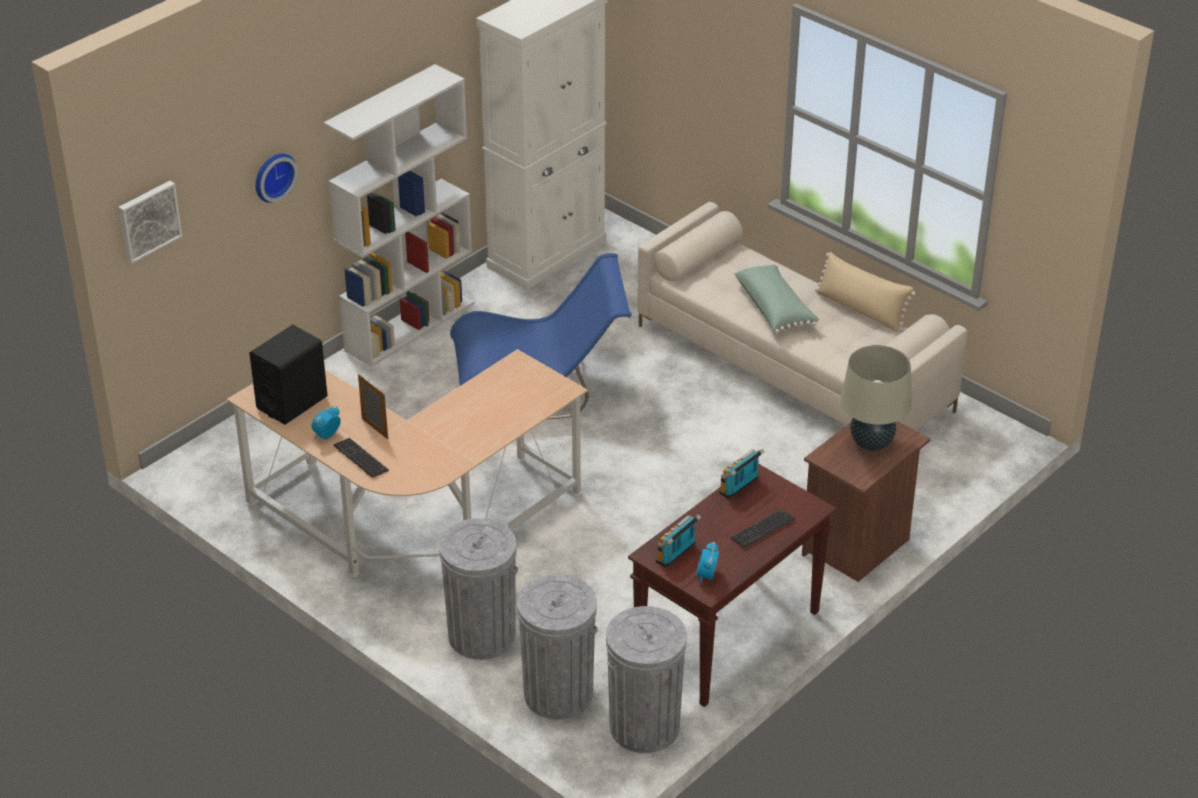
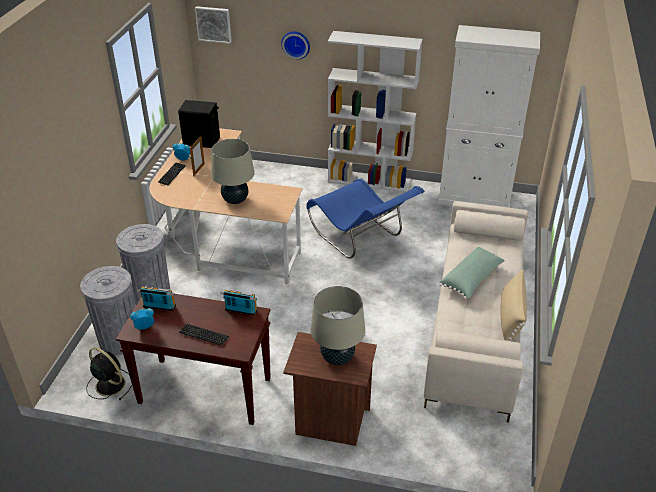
camera: 60 degrees right, 0 degrees up
grey trash can [606,606,687,753] -> black fan [86,347,132,400]
none -> beige table lamp [211,139,255,204]

